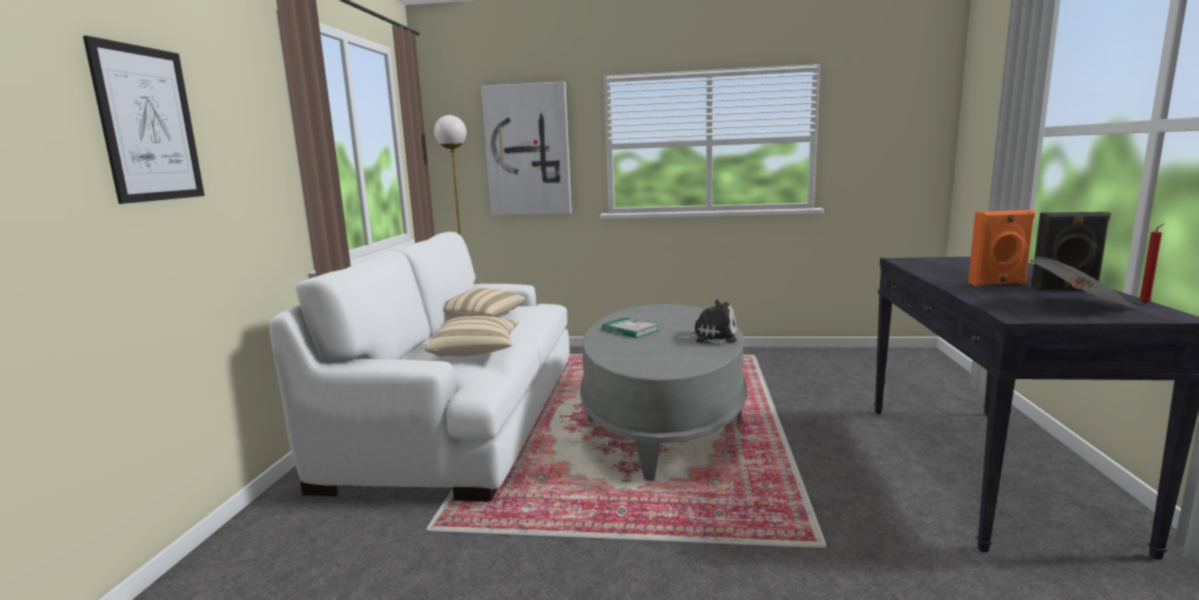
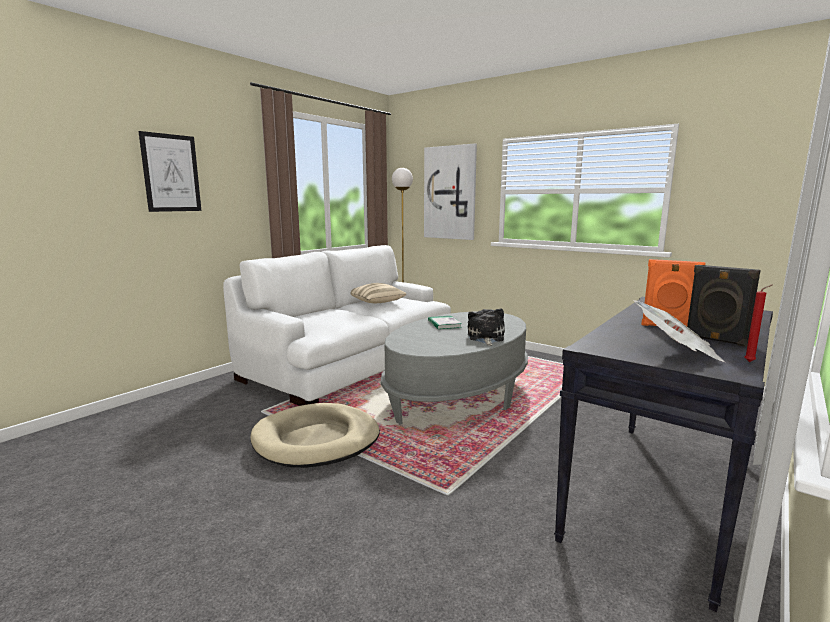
camera: 30 degrees right, 0 degrees up
beige pillow [424,316,519,356] -> none
plush toy [676,300,737,344] -> plush toy turned 120 degrees counterclockwise [468,308,505,346]
none -> beige dog bed [251,403,380,468]

